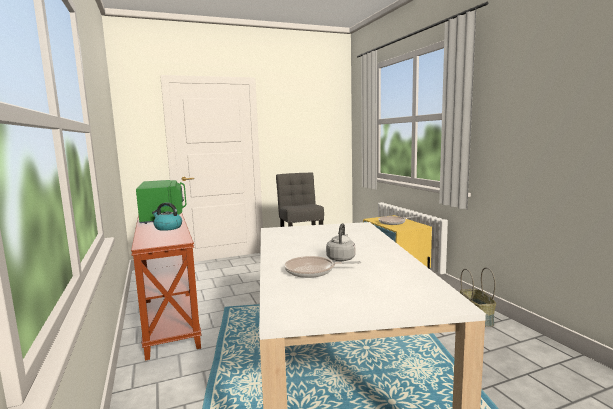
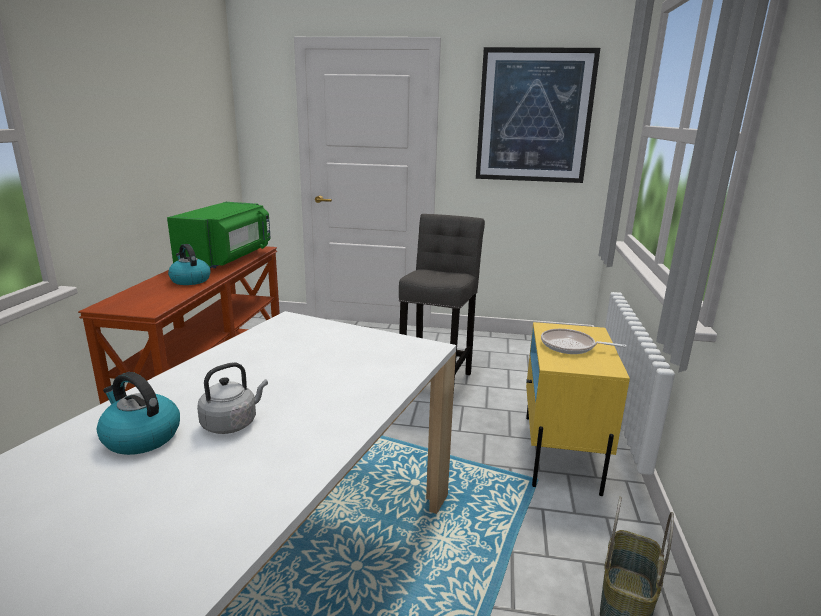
camera: 30 degrees right, 10 degrees up
frying pan [284,256,361,278] -> kettle [97,372,180,455]
none -> picture [476,47,600,183]

